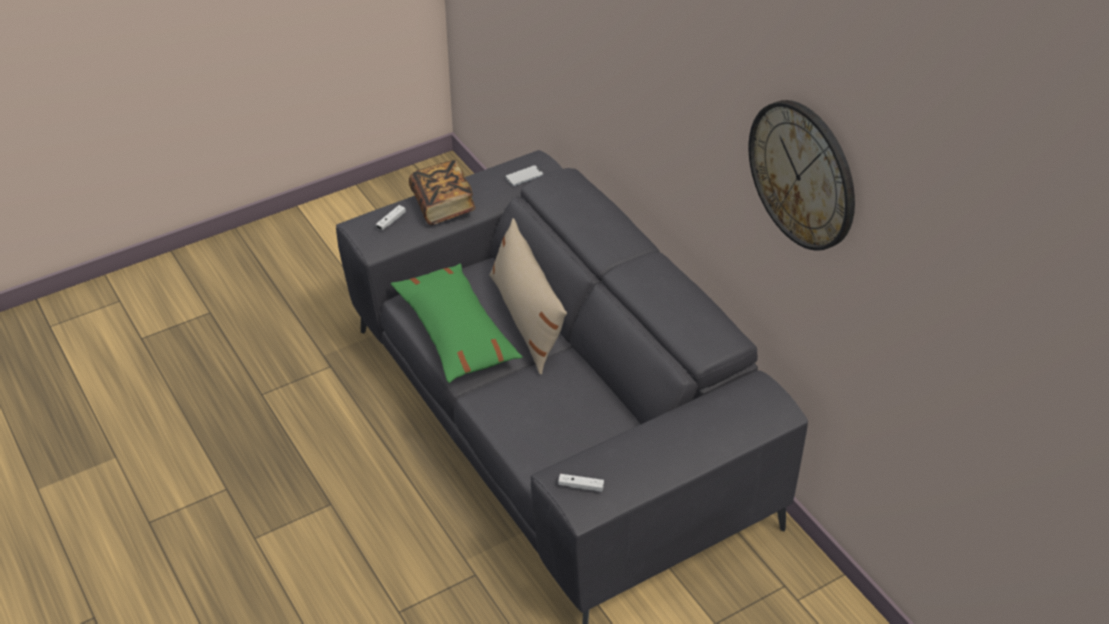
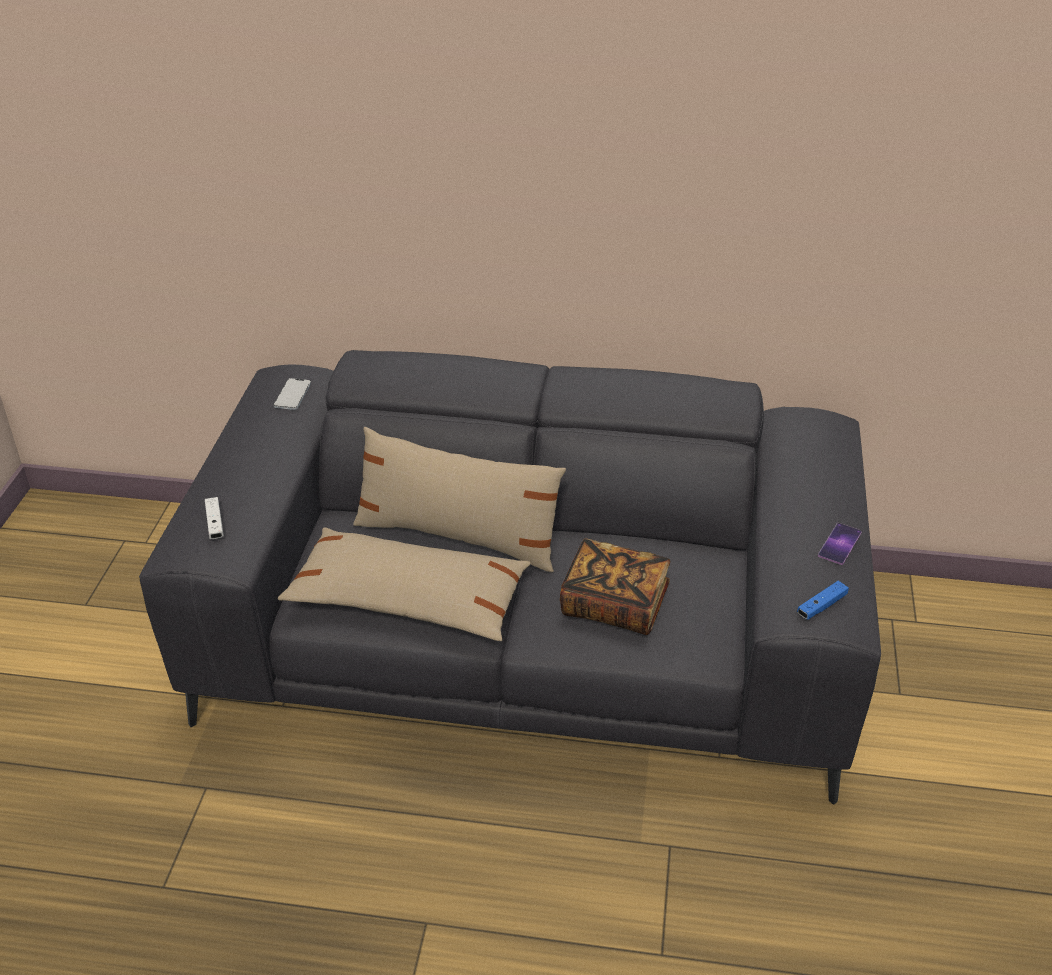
camera: 50 degrees left, 5 degrees down
green pillow [391,264,523,383] -> beige pillow [278,527,531,641]
book [409,160,476,225] -> book moved to [560,538,670,635]
white game controller [558,474,604,492] -> blue game controller [797,581,849,620]
wall clock [748,100,855,251] -> none
none -> phone [818,523,862,565]

